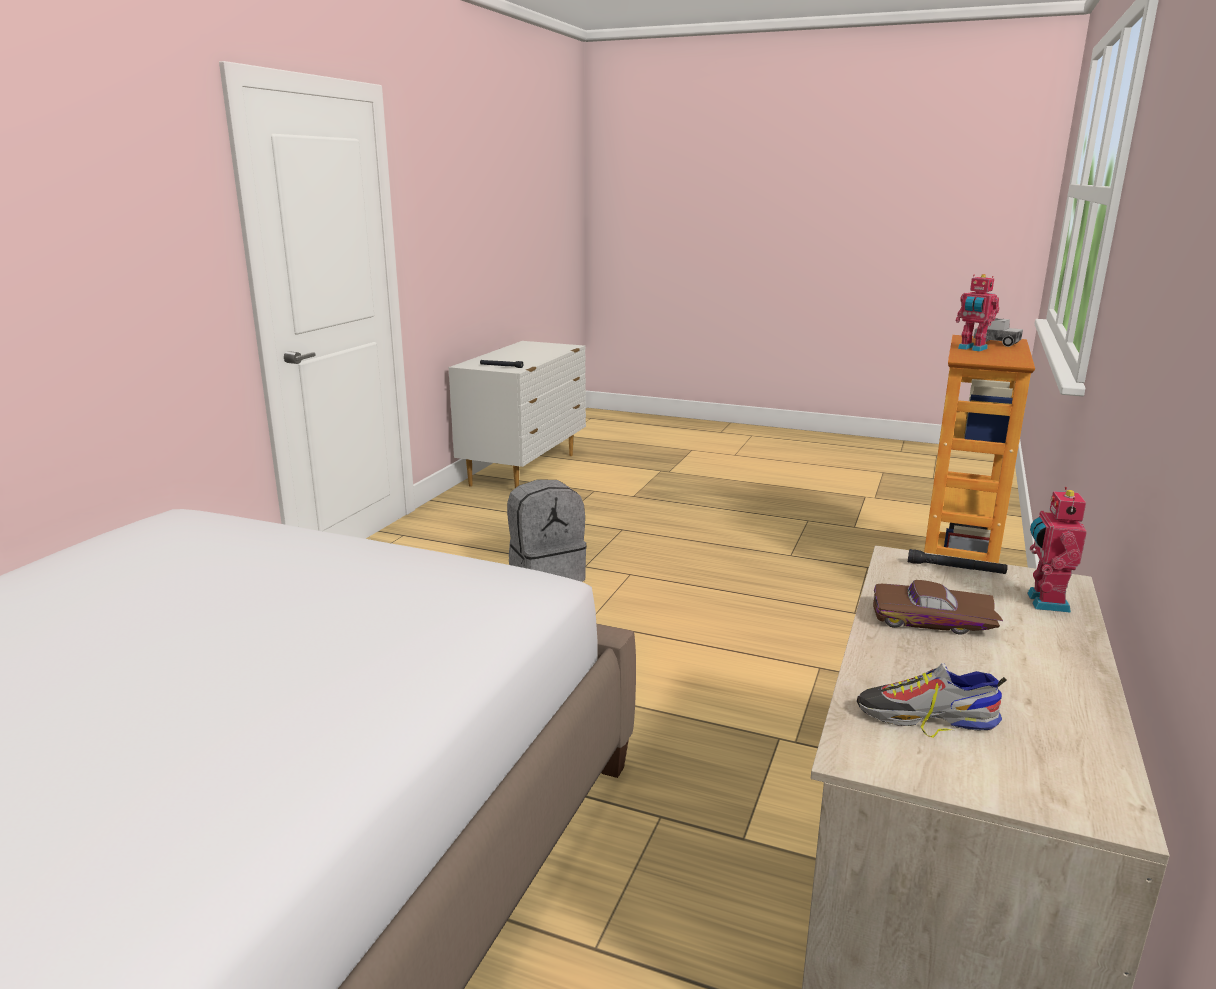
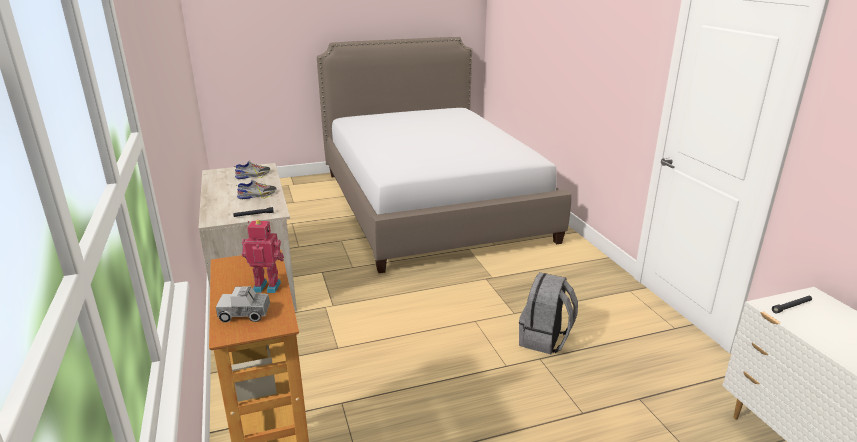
camera: 140 degrees right, 5 degrees up
brown toy car [873,580,1003,635] -> shoe [237,180,277,199]
toy robot [1027,487,1087,613] -> none

